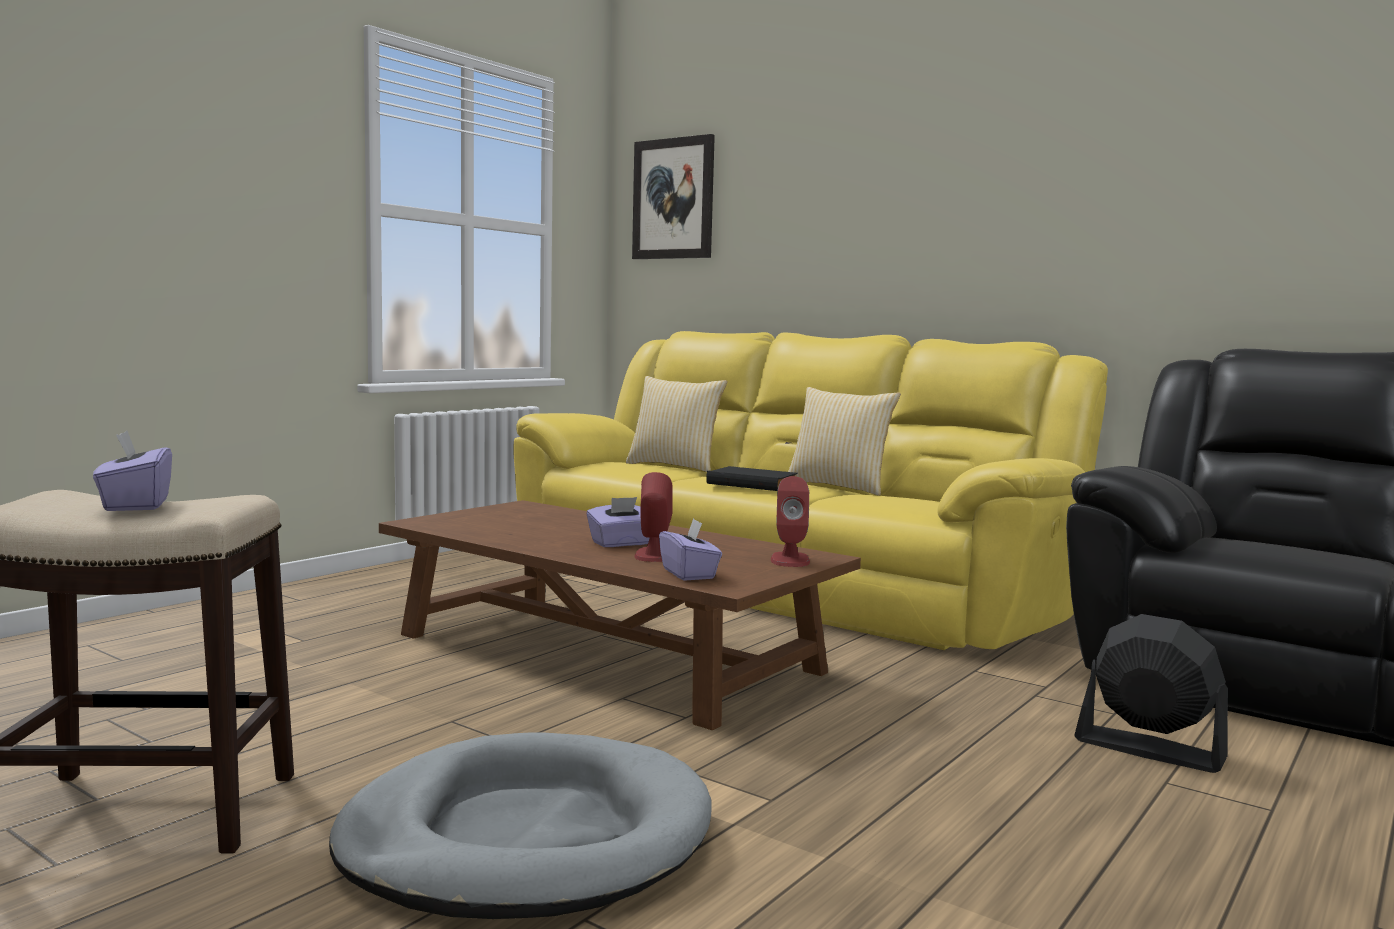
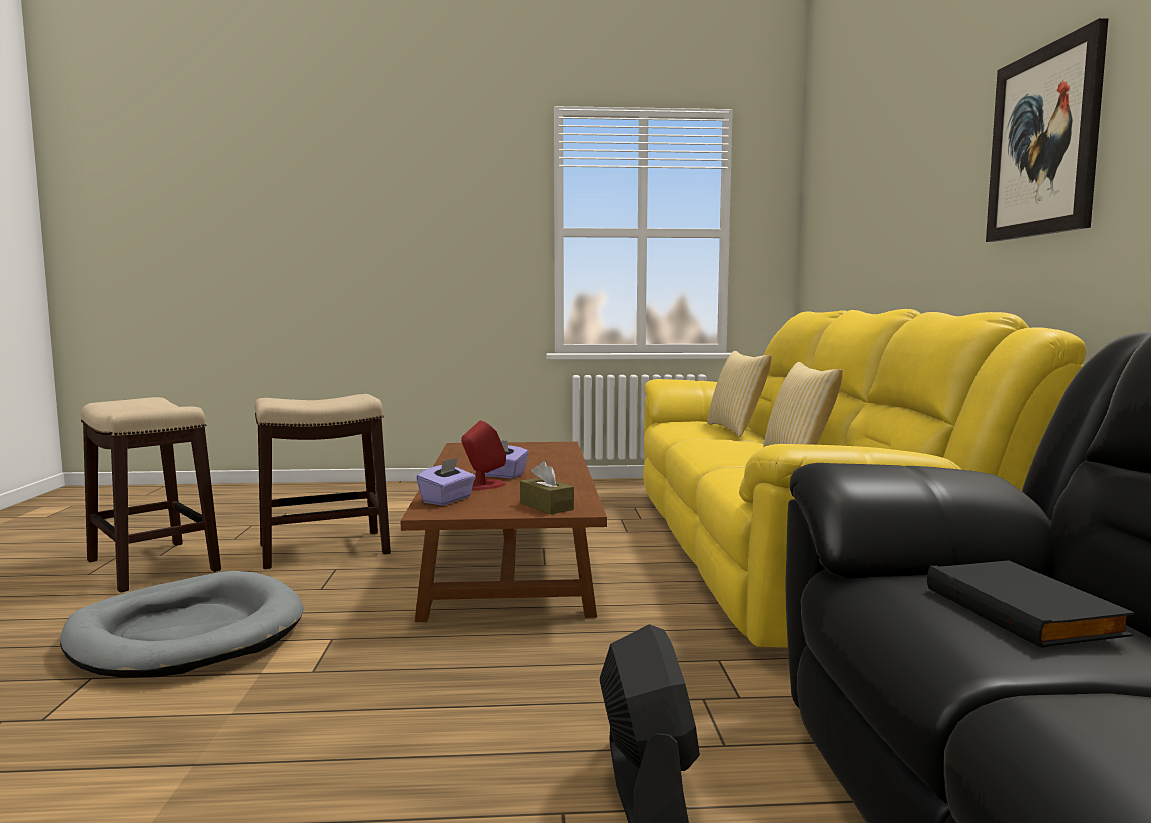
camera: 50 degrees right, 0 degrees up
purple tissue box [93,431,172,511] -> none
picture [632,134,715,259] -> picture moved to [986,18,1108,242]
black book [706,466,798,491] -> black book moved to [927,560,1135,648]
red speaker [771,476,810,567] -> brown tissue box [520,461,574,514]
none -> stool [255,394,391,569]

